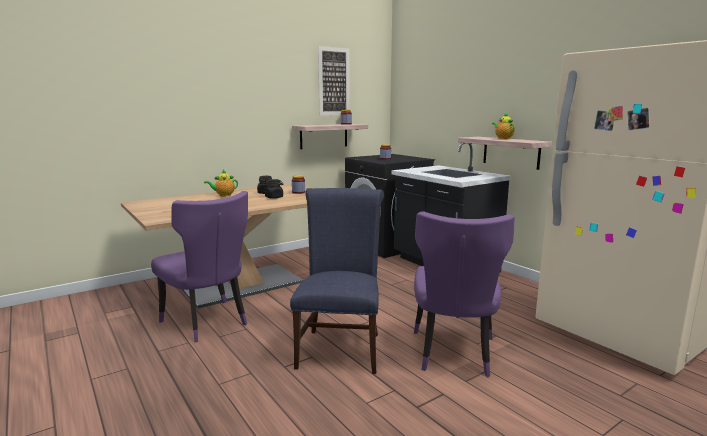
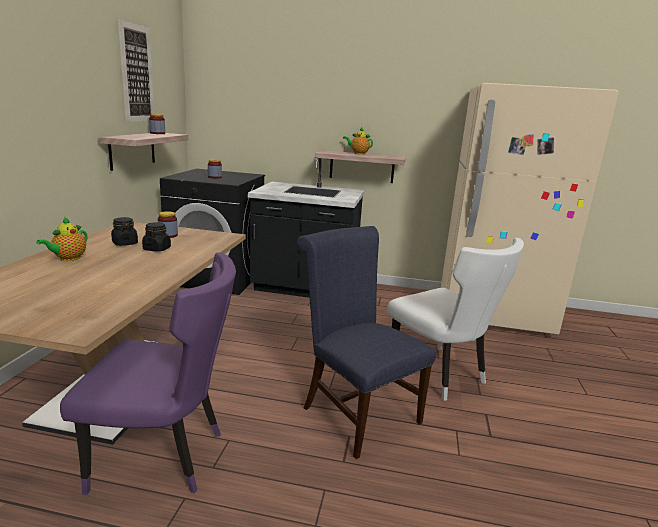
camera: 45 degrees left, 5 degrees up
purple chair [414,211,515,377] -> white chair [387,238,524,401]

